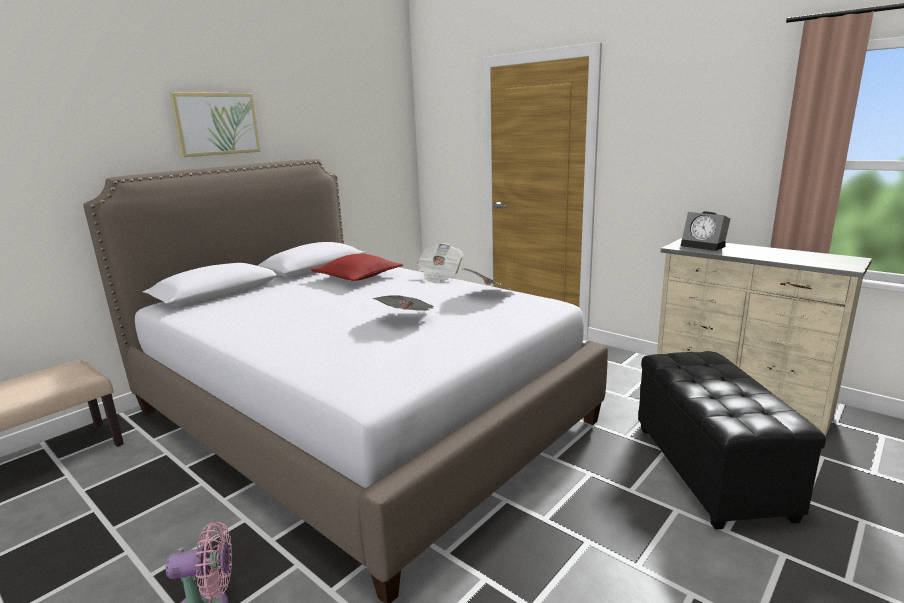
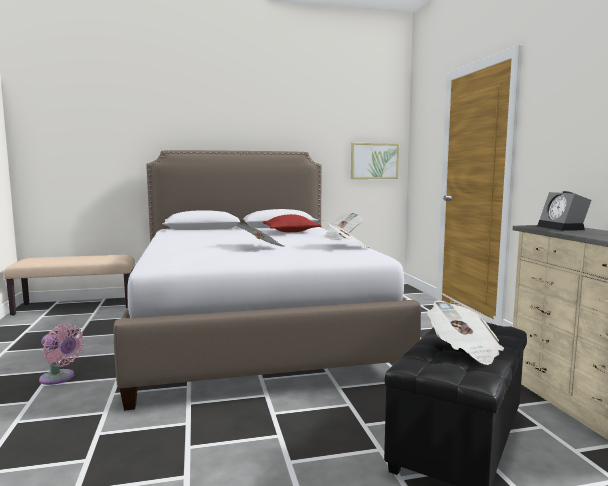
camera: 35 degrees right, 10 degrees down
picture [170,92,261,157] -> picture moved to [351,143,399,179]
none -> newspaper [427,300,504,365]

